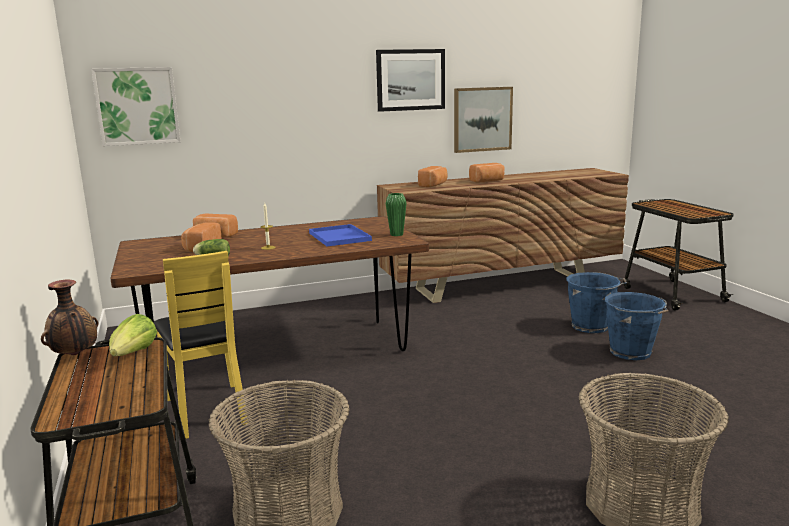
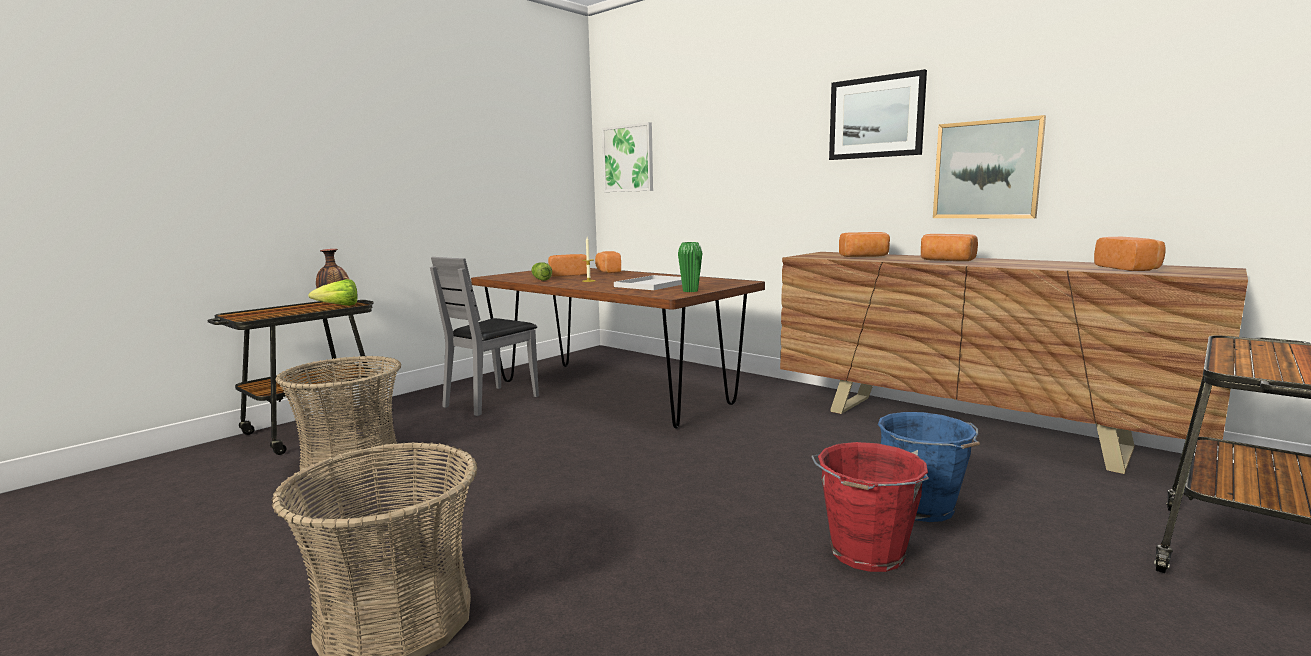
camera: 60 degrees right, 5 degrees down
yellow chair [154,251,248,439] -> grey chair [430,257,539,416]
blue tray [309,224,372,246] -> white tray [614,275,682,290]
blue bucket [605,292,669,360] -> red bucket [811,442,929,572]
none -> bread [1094,237,1166,271]

